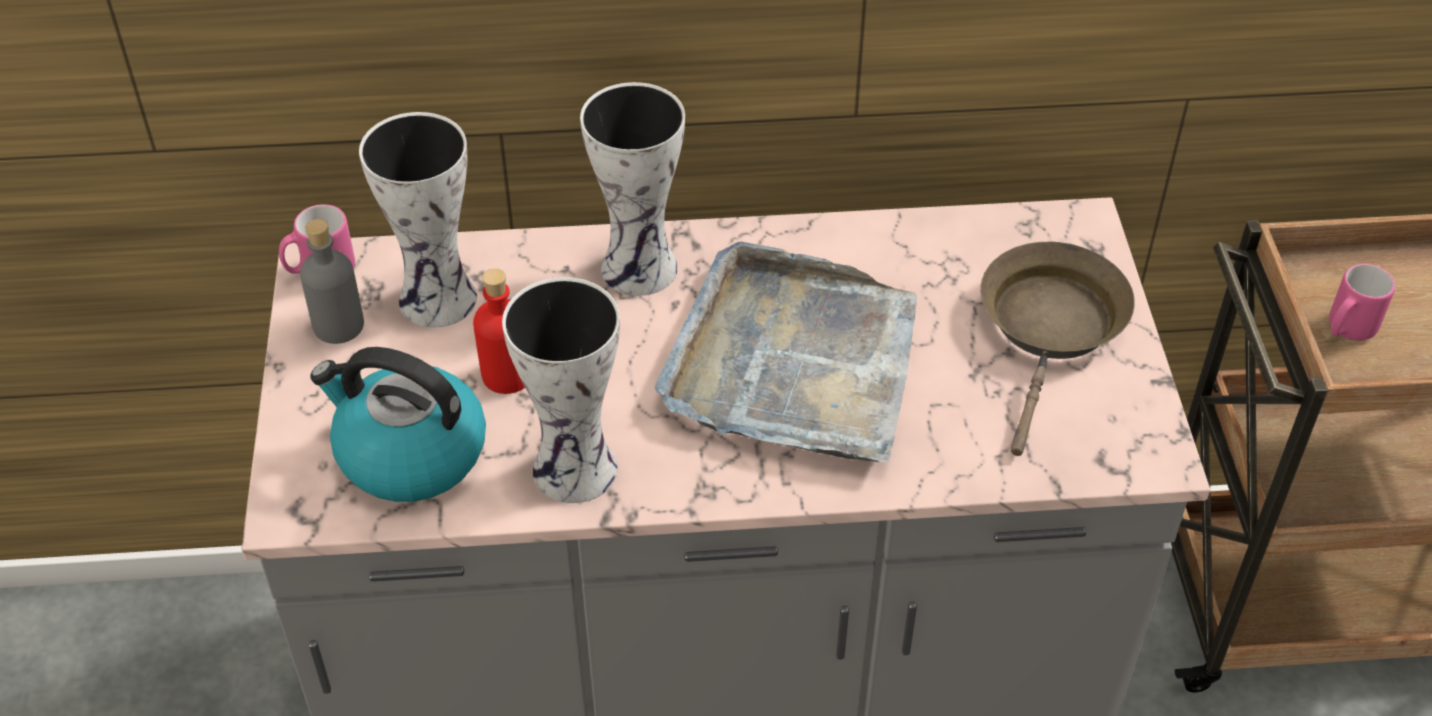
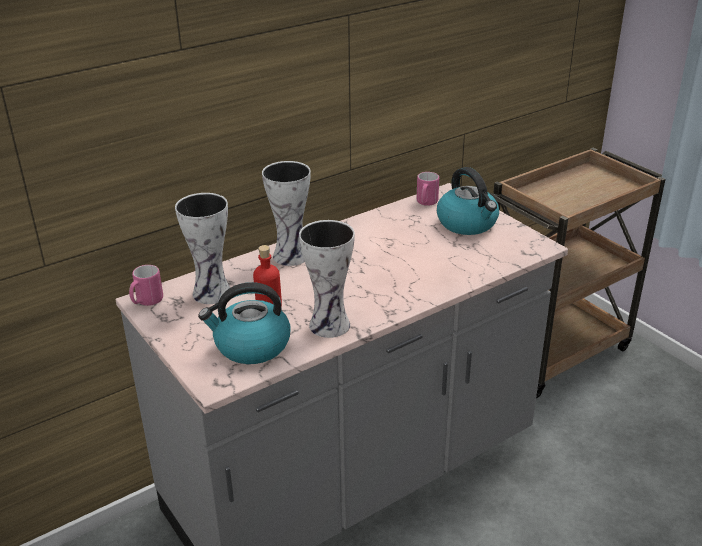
camera: 30 degrees left, 15 degrees down
grey bottle [300,219,364,344] -> none
grey tray [655,242,917,463] -> none
brown frying pan [980,242,1135,456] -> kettle [437,167,499,235]
pink mug [1329,264,1396,341] -> pink mug moved to [416,172,439,206]

